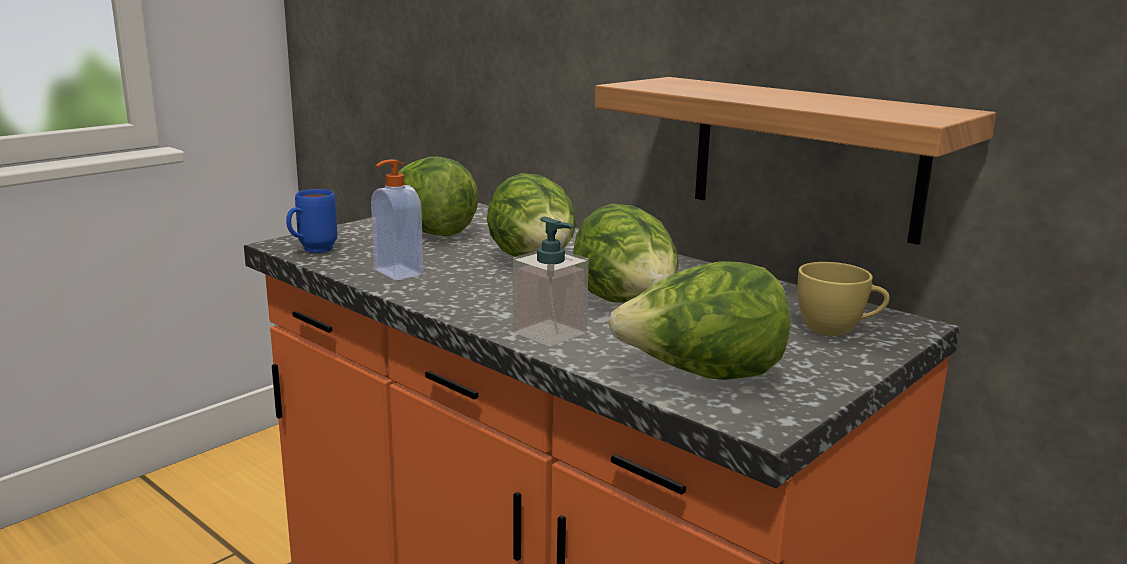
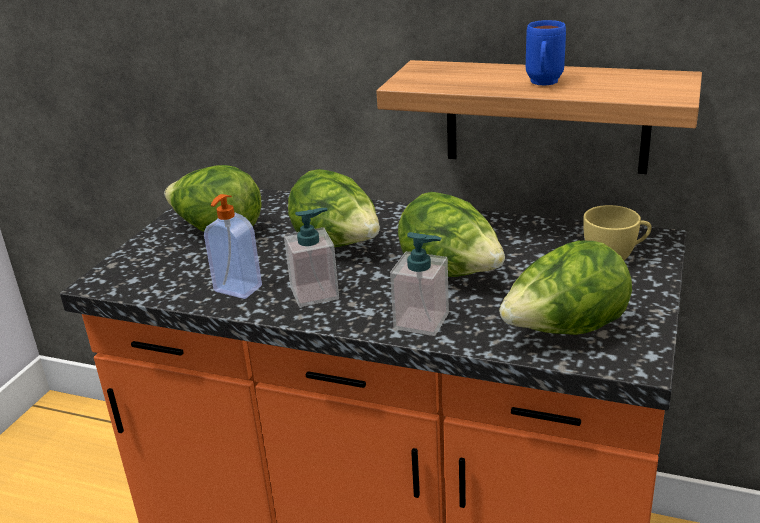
camera: 20 degrees left, 10 degrees up
blue mug [286,189,337,253] -> blue mug moved to [526,20,566,86]
none -> soap dispenser [284,208,339,307]

